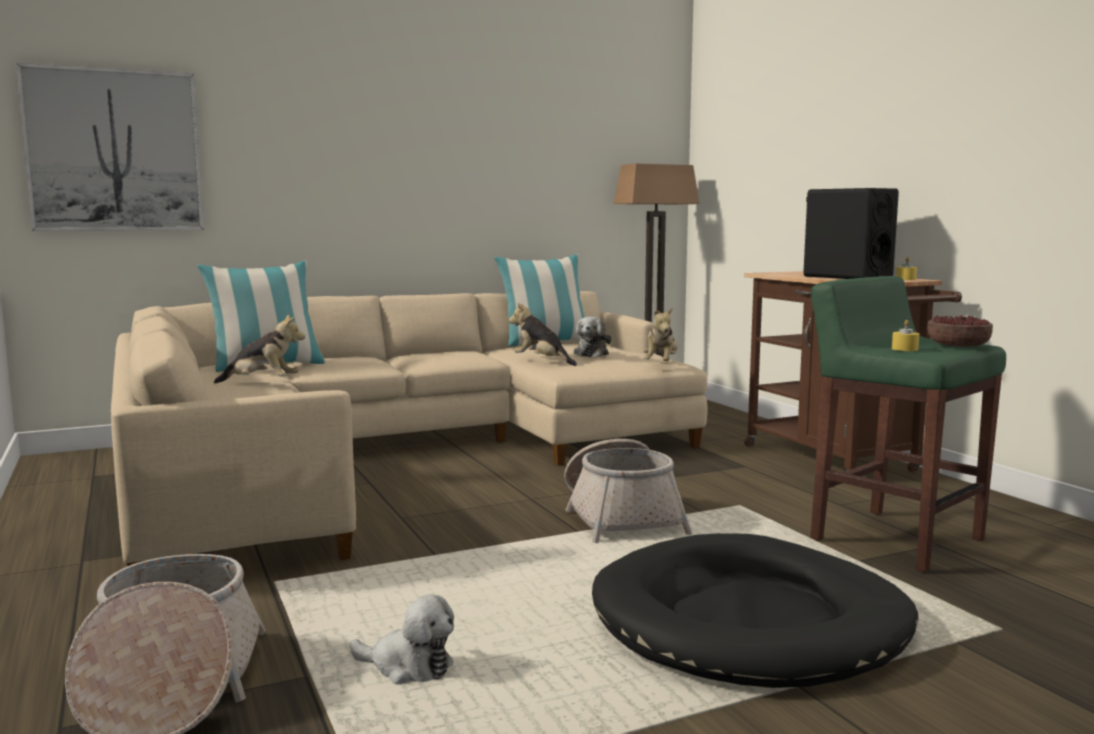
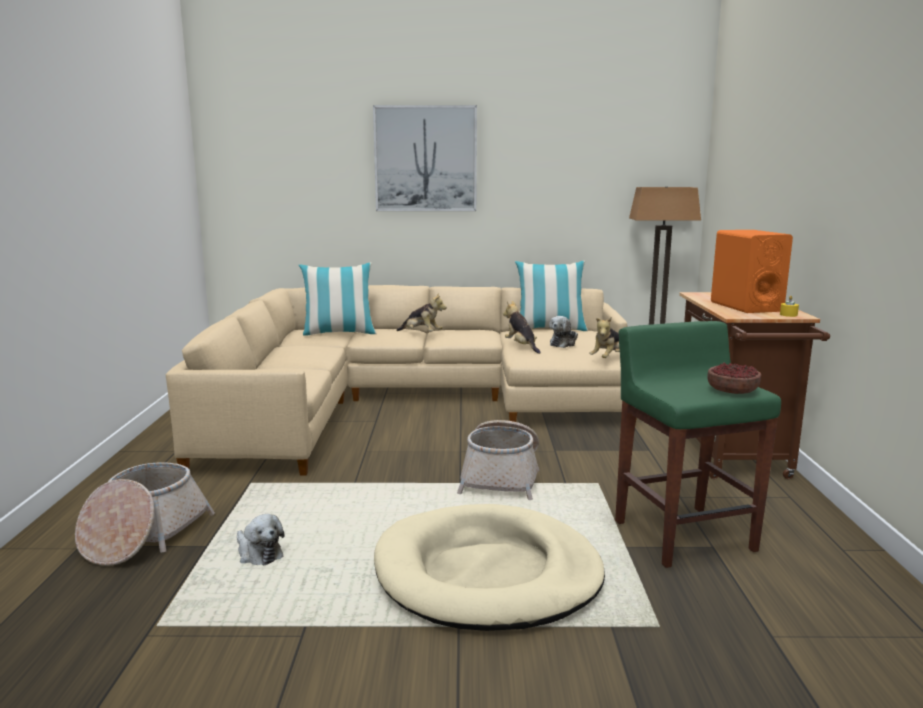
camera: 25 degrees right, 5 degrees up
picture [16,63,204,231] -> picture moved to [373,105,477,211]
plush toy [214,314,305,384] -> plush toy moved to [396,293,447,331]
black dog bed [592,533,918,688] -> beige dog bed [374,504,605,631]
black speaker [803,188,899,279] -> orange speaker [711,230,793,313]
yellow candle [892,320,919,351] -> none

